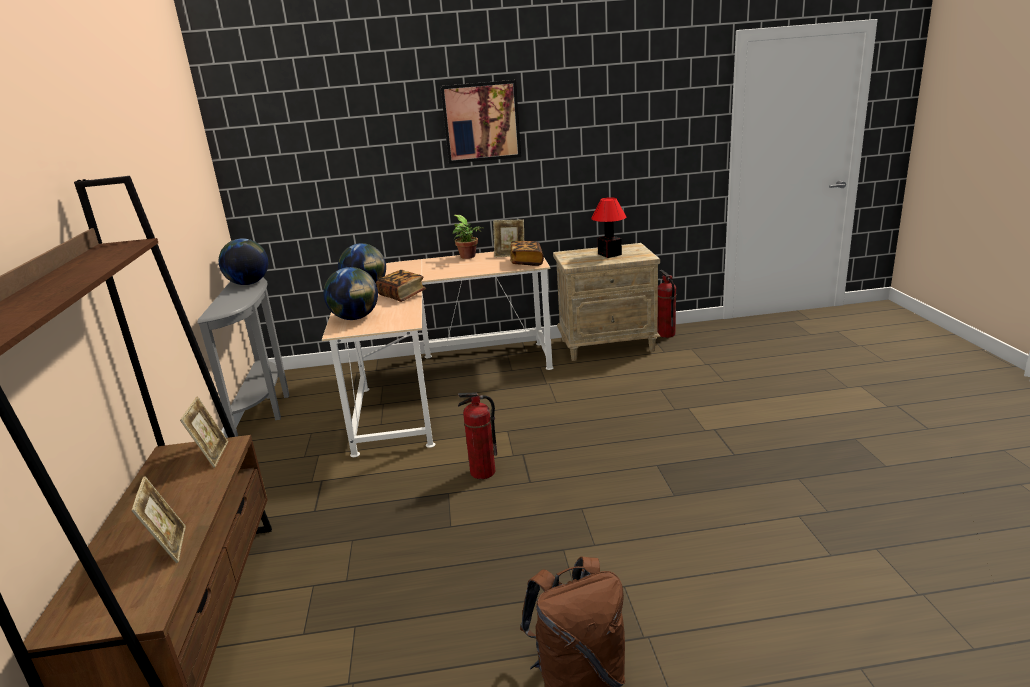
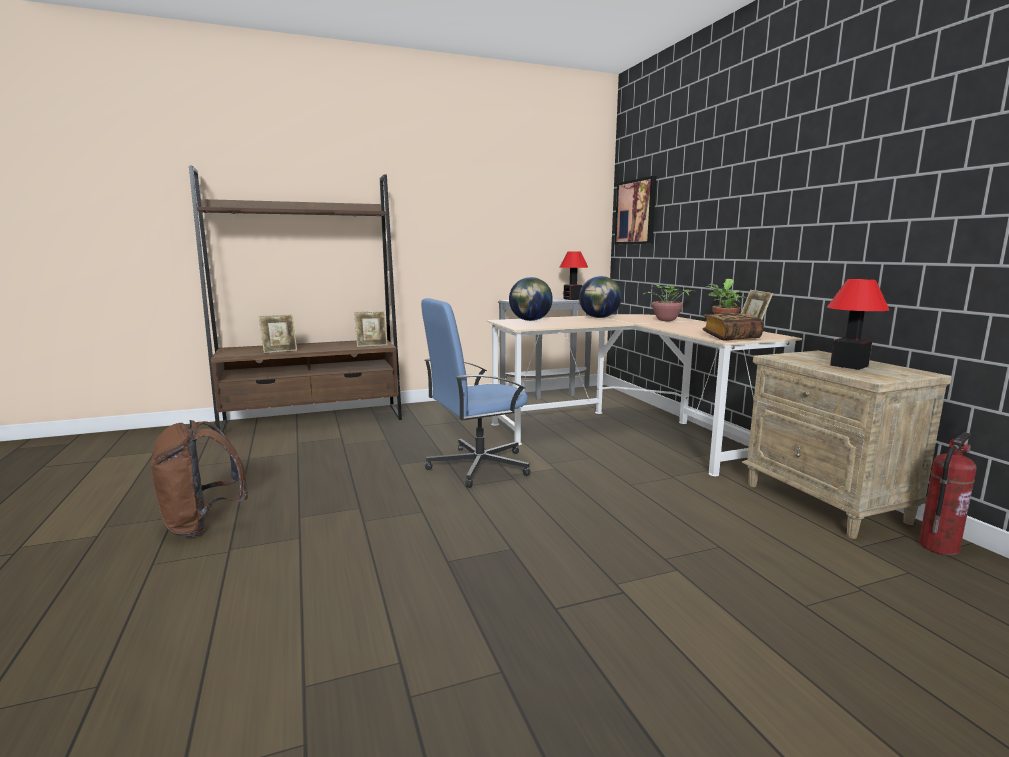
camera: 75 degrees right, 10 degrees down
globe [219,238,268,285] -> table lamp [560,252,588,300]
book [376,270,426,302] -> none
picture [441,80,521,164] -> picture moved to [615,176,657,244]
fire extinguisher [458,393,497,479] -> blue office chair [421,298,530,488]
none -> potted plant [633,284,696,321]

